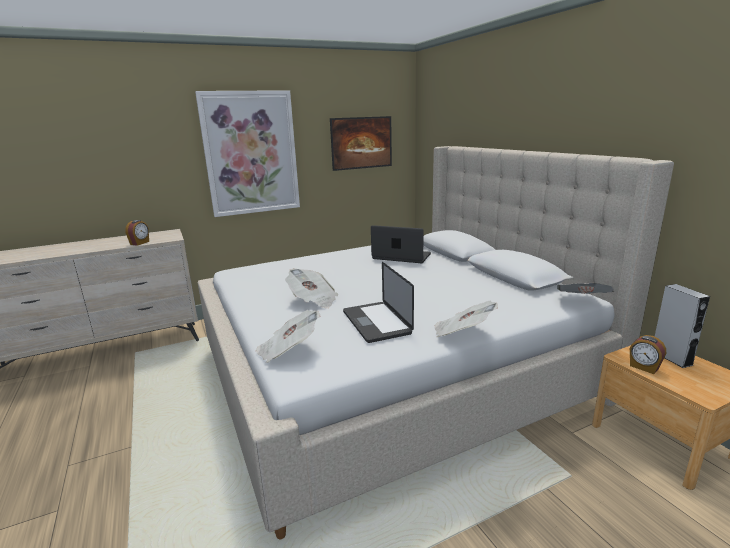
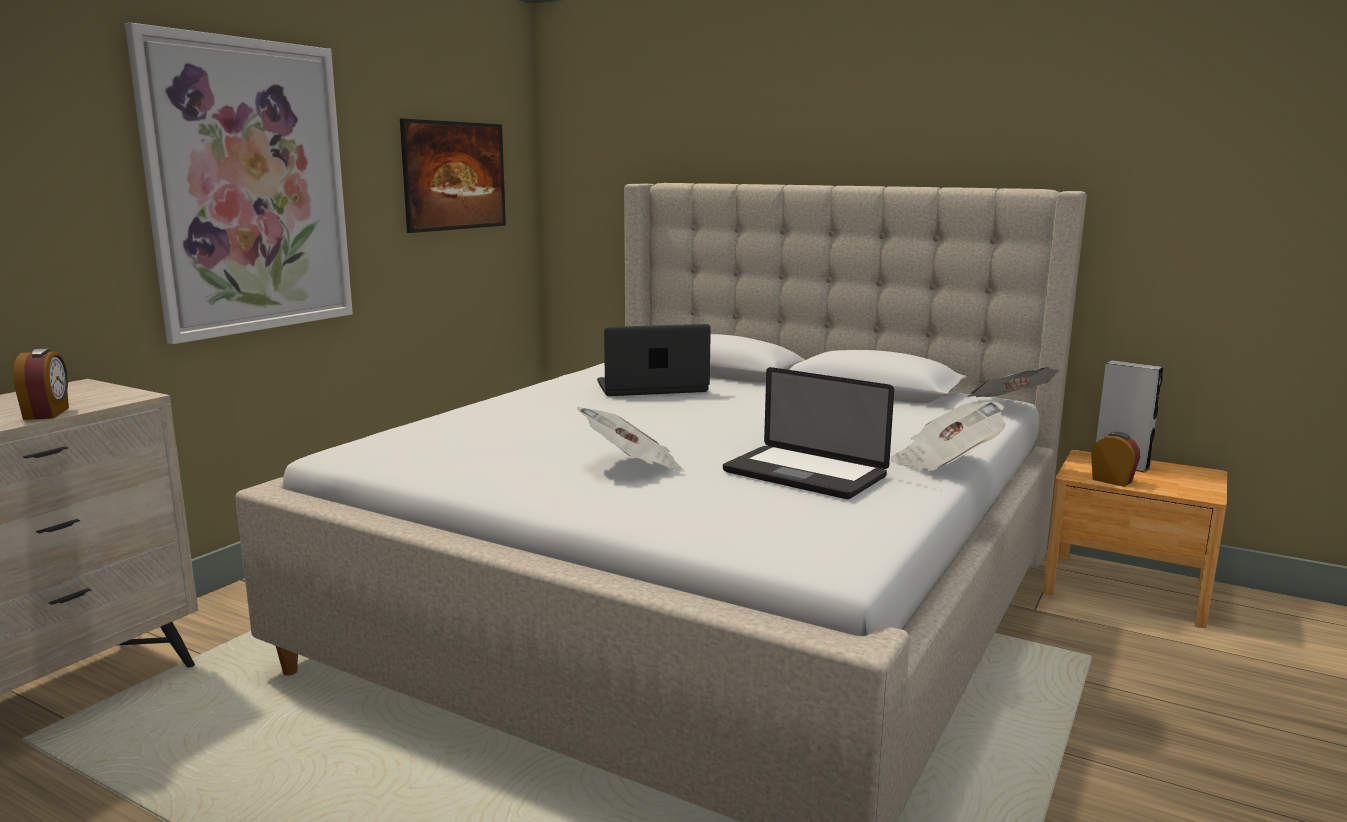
camera: 35 degrees left, 5 degrees down
newspaper [256,310,320,363] -> none
alarm clock [630,335,666,374] -> alarm clock turned 150 degrees counterclockwise [1091,432,1140,487]

